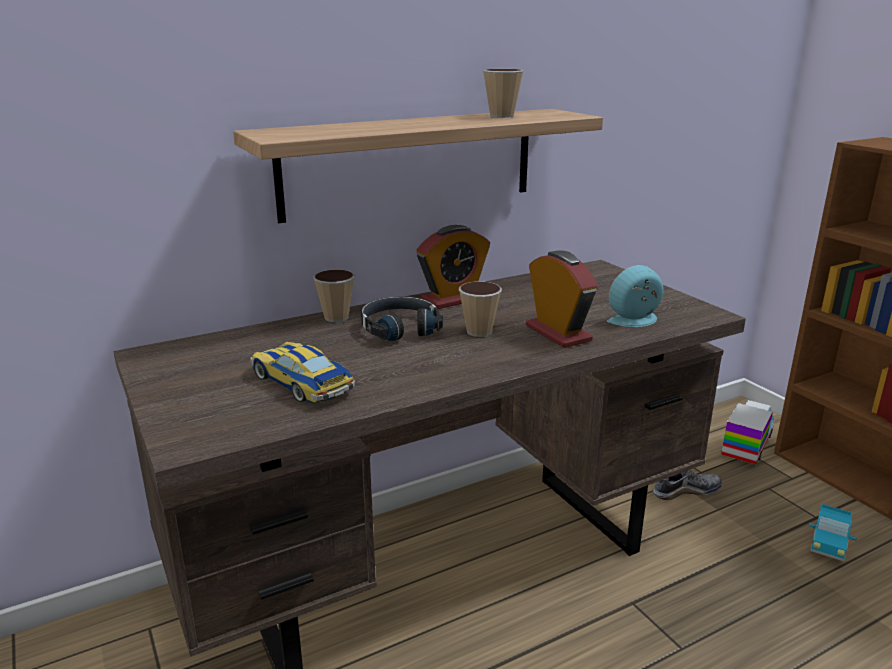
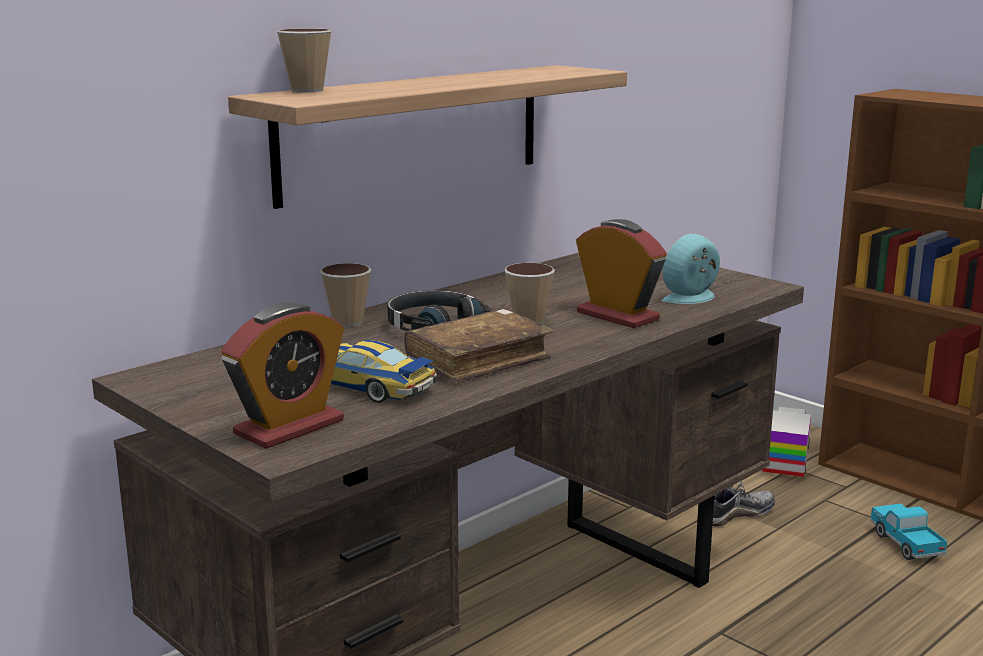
camera: 15 degrees left, 5 degrees down
alarm clock [416,225,490,309] -> alarm clock moved to [221,303,344,449]
cup [483,69,523,118] -> cup moved to [277,29,332,92]
toy truck [809,504,857,561] -> toy truck turned 150 degrees clockwise [870,504,947,560]
none -> brown book [404,309,553,385]

